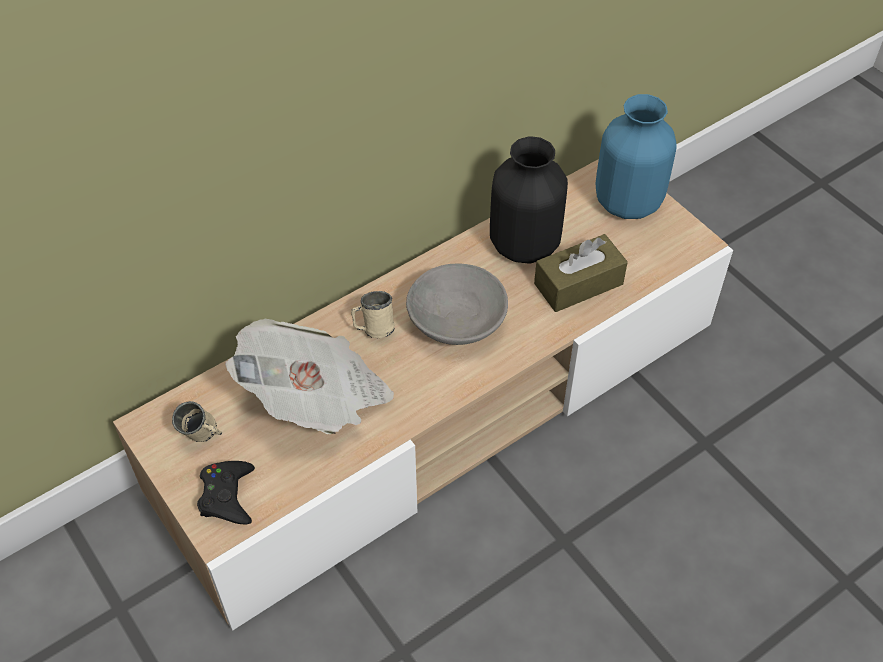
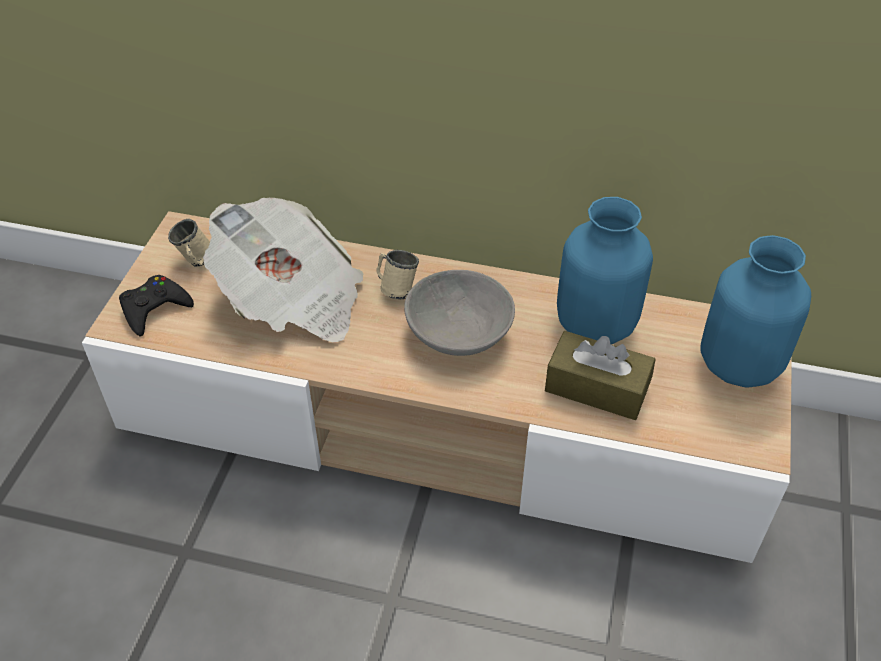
camera: 50 degrees right, 5 degrees down
black vase [490,136,568,263] -> blue vase [557,197,653,344]

